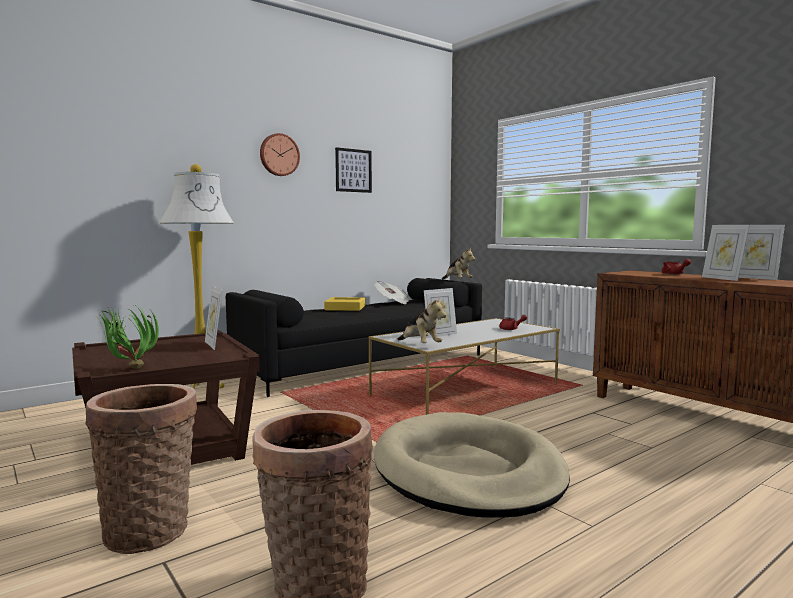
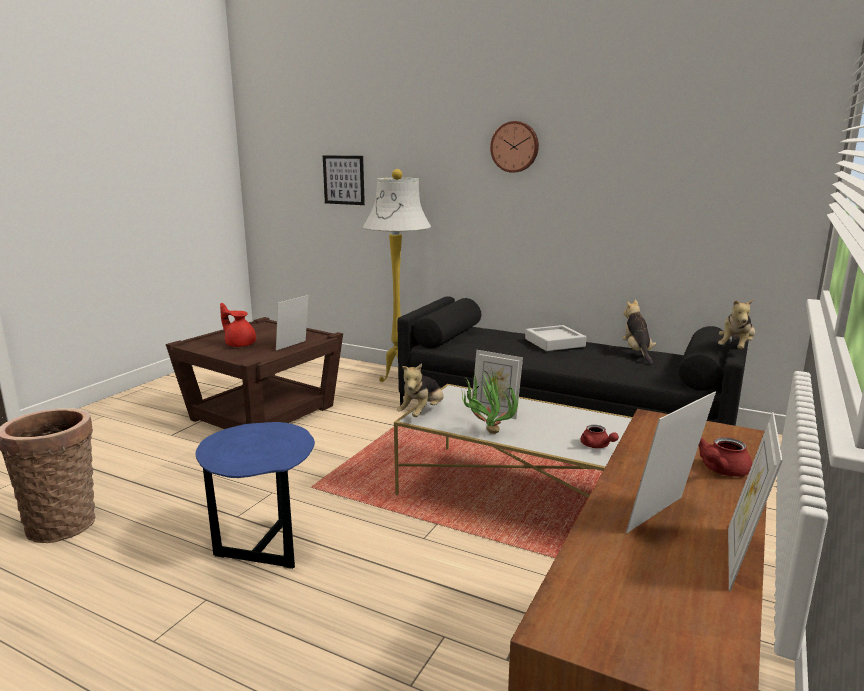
camera: 65 degrees right, 10 degrees up
basket [85,384,197,554] -> none
potted plant [98,305,159,369] -> potted plant moved to [461,369,518,434]
yellow tray [324,297,365,311] -> grey tray [525,325,586,351]
picture [335,147,372,193] -> picture moved to [323,155,365,205]
newspaper [374,280,410,304] -> plush toy [623,300,656,364]
beige dog bed [374,412,570,518] -> blue side table [195,422,315,569]
none -> red teapot [220,303,256,347]

